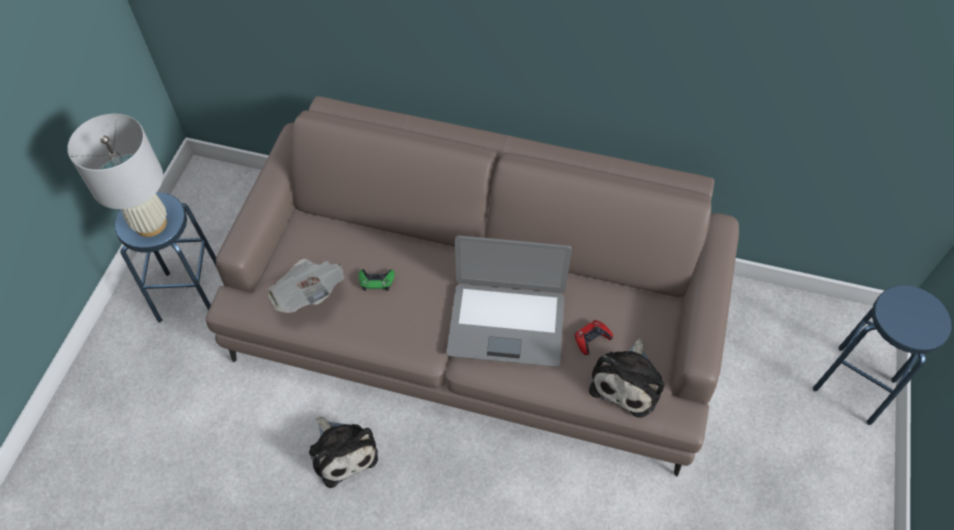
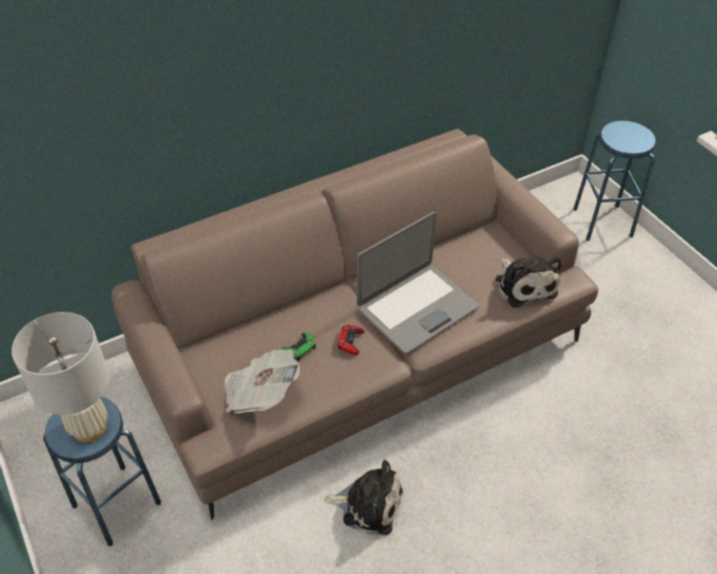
camera: 45 degrees left, 10 degrees down
red game controller [575,320,613,355] -> red game controller moved to [338,325,364,355]

